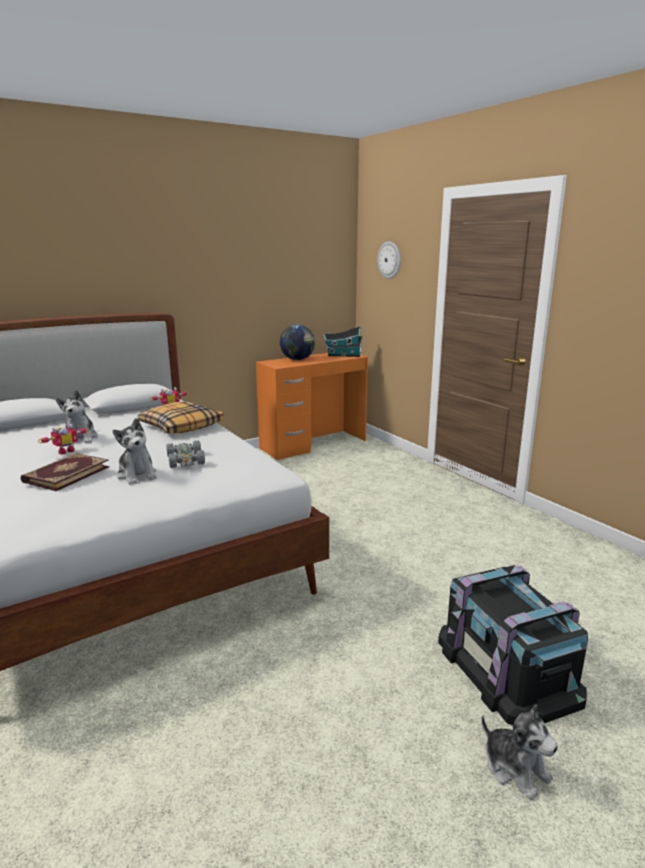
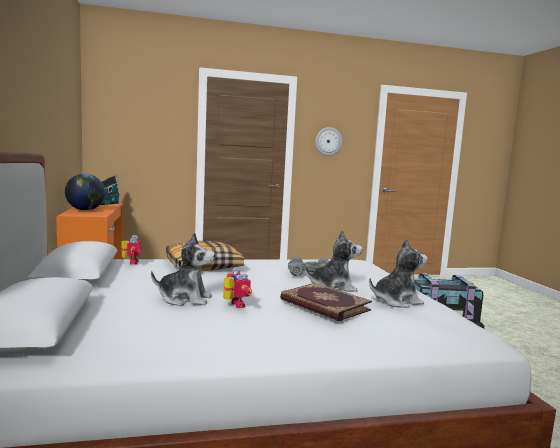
camera: 70 degrees left, 10 degrees down
wall clock [377,241,401,279] -> wall clock moved to [315,127,342,156]
plush toy [481,705,558,800] -> plush toy moved to [369,238,428,308]

